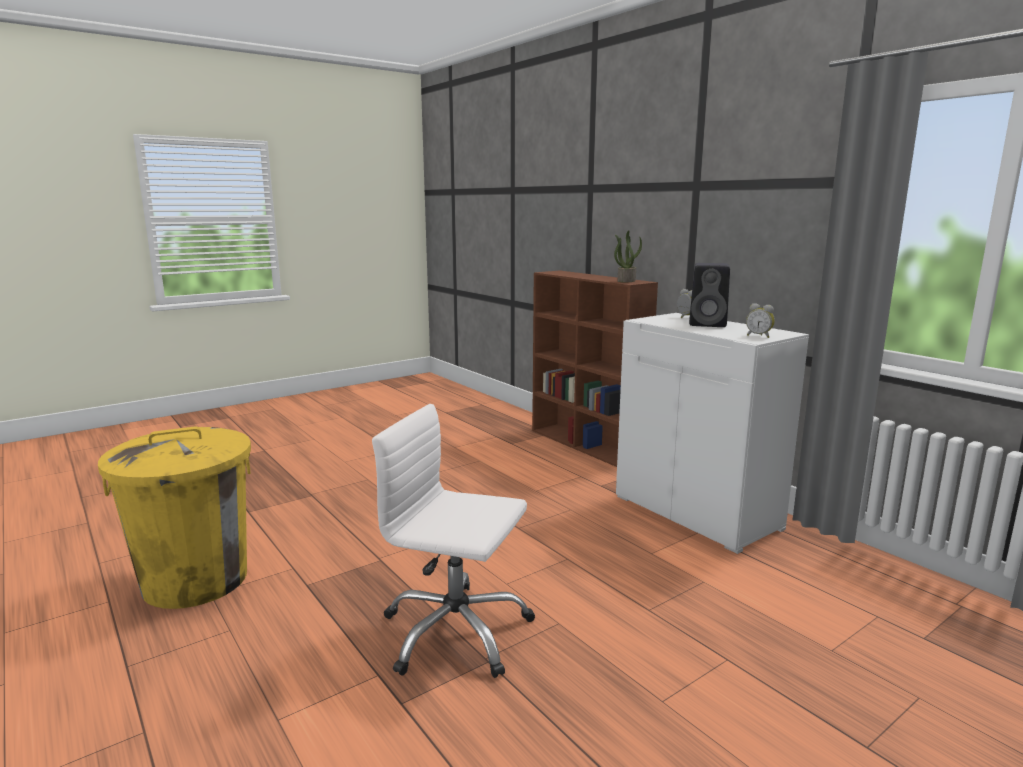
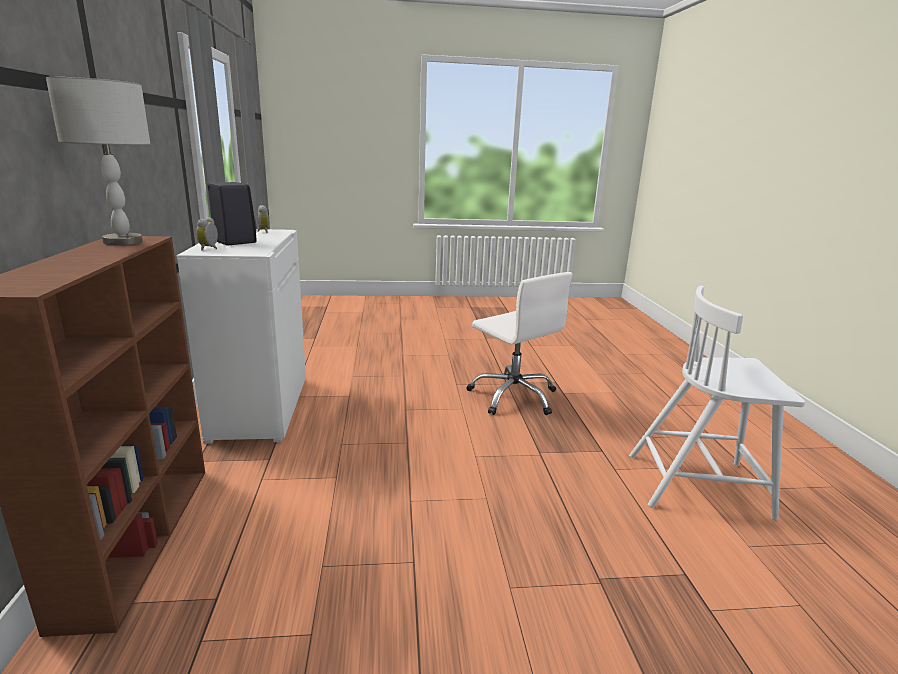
camera: 150 degrees left, 5 degrees up
yellow trash can [98,427,251,609] -> white chair [629,286,805,520]
potted plant [614,230,642,282] -> grey table lamp [46,77,150,245]

